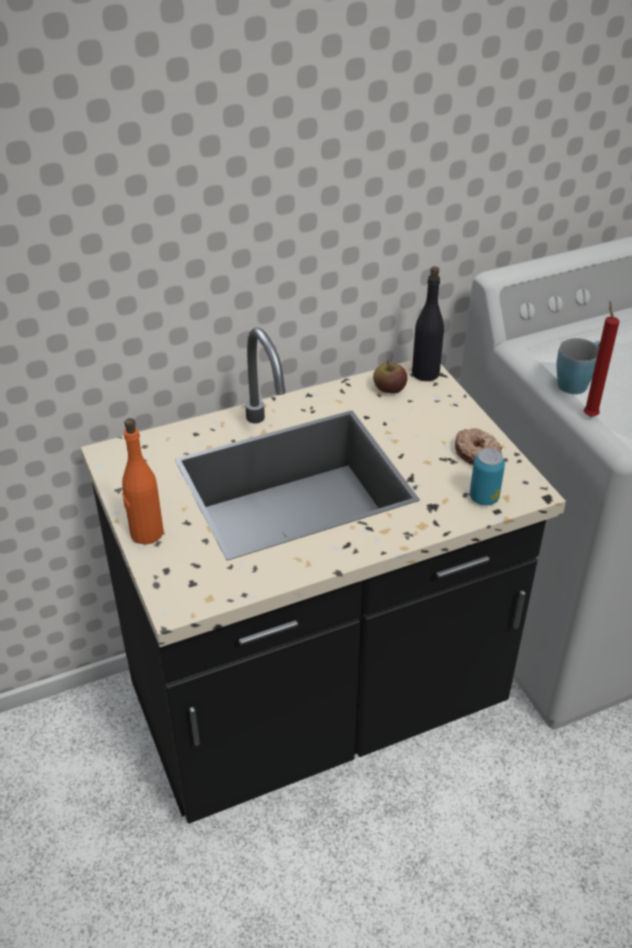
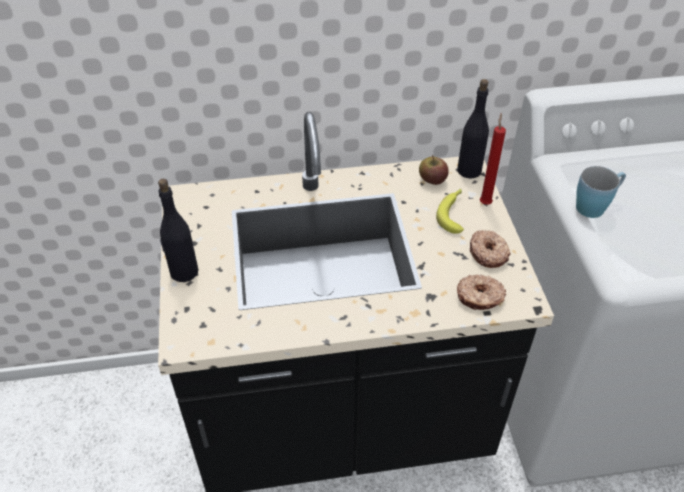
camera: 15 degrees right, 5 degrees up
orange bottle [122,418,164,545] -> black bottle [158,179,198,282]
can [470,448,505,506] -> donut [457,275,506,310]
red candle [584,301,619,417] -> red candle moved to [480,113,506,205]
none -> banana [436,188,464,234]

